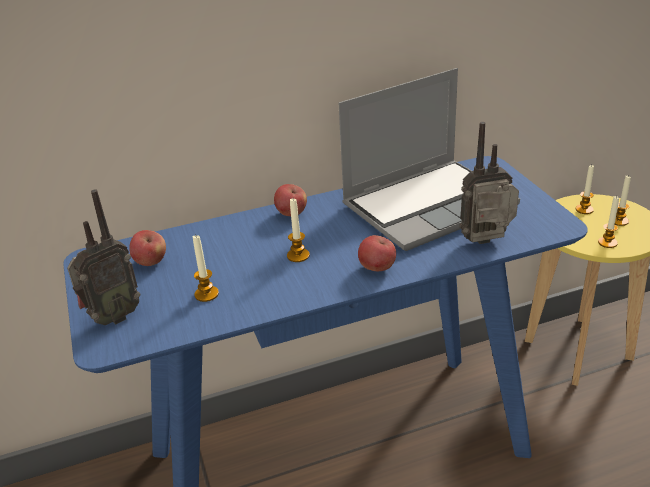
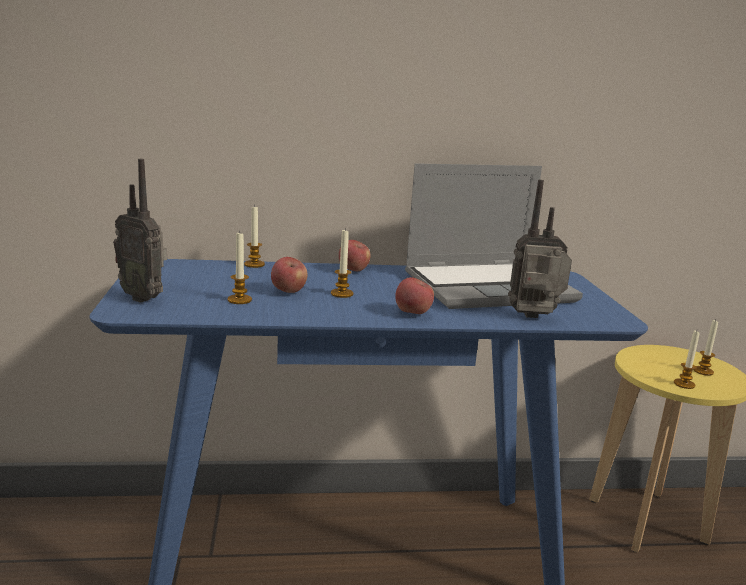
camera: 10 degrees right, 15 degrees down
radio [67,189,140,325] -> radio turned 60 degrees clockwise [113,159,167,303]
apple [129,230,166,266] -> apple moved to [271,257,307,293]
candle [576,165,594,214] -> candle moved to [244,206,265,268]

